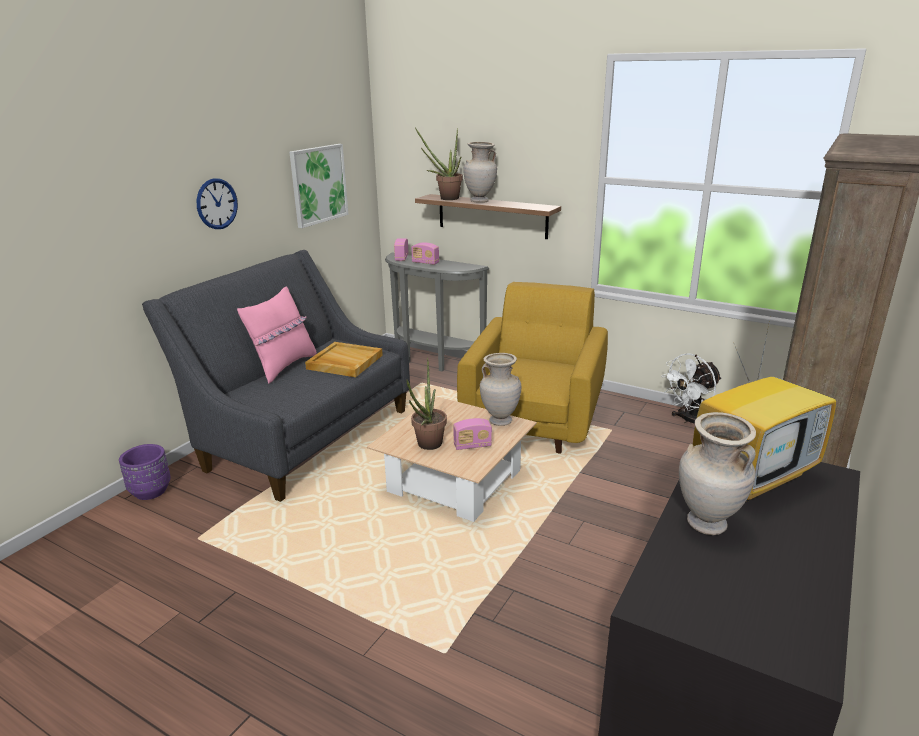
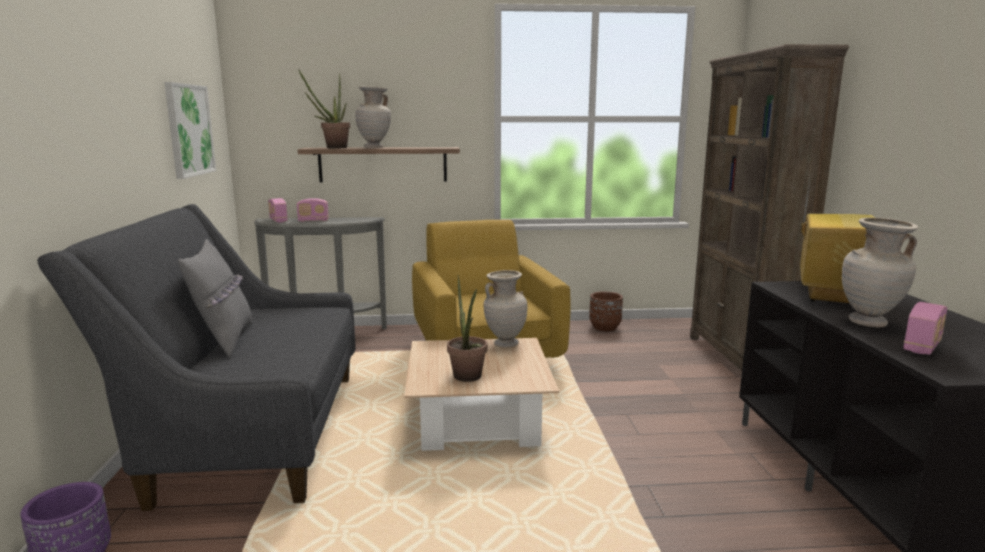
camera: 35 degrees left, 10 degrees down
wall clock [196,178,238,229] -> none
pink pillow [237,286,317,384] -> grey pillow [178,239,253,358]
beige tray [305,342,383,377] -> none
radio [453,418,492,450] -> radio moved to [903,302,947,355]
white fan [661,353,722,424] -> brown planter [589,292,623,331]

